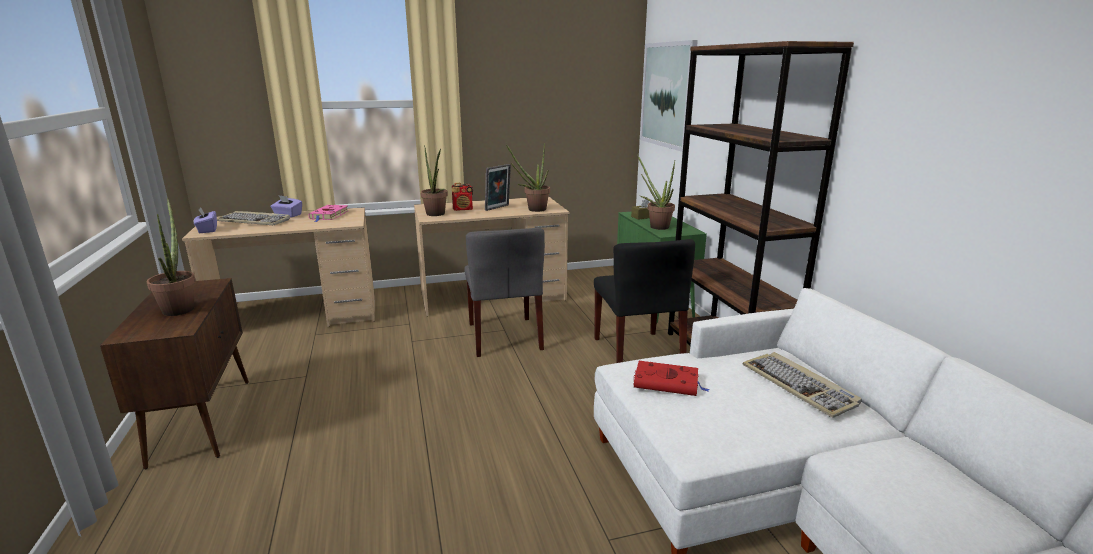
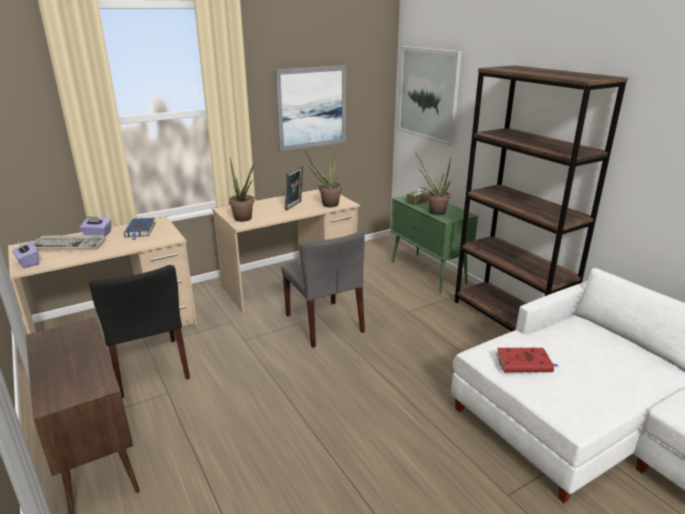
camera: 15 degrees left, 5 degrees up
potted plant [147,198,196,316] -> none
pink book [308,205,348,222] -> blue book [124,218,155,240]
radio [452,183,473,211] -> none
black chair [594,239,695,363] -> black chair moved to [89,265,190,398]
keyboard [743,352,862,418] -> none
none -> picture [275,65,346,151]

